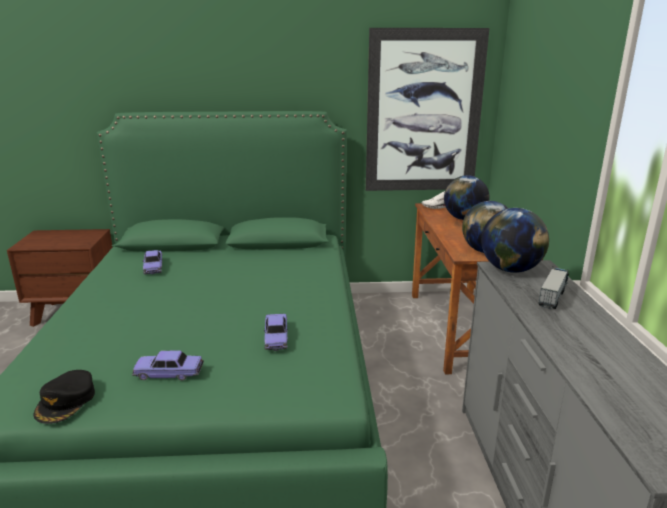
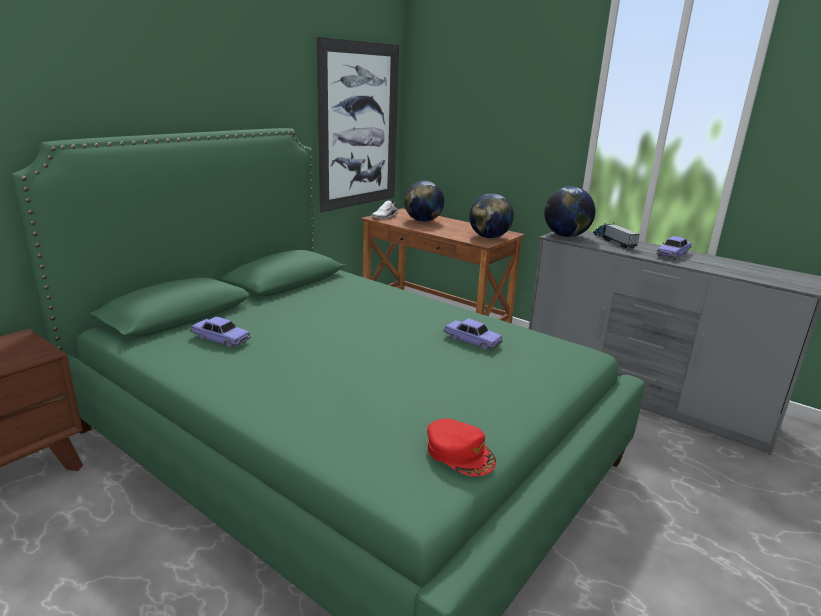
camera: 50 degrees left, 0 degrees up
black cap [34,370,95,424] -> red cap [427,419,496,476]
toy car [132,350,204,381] -> toy car moved to [656,236,692,260]

